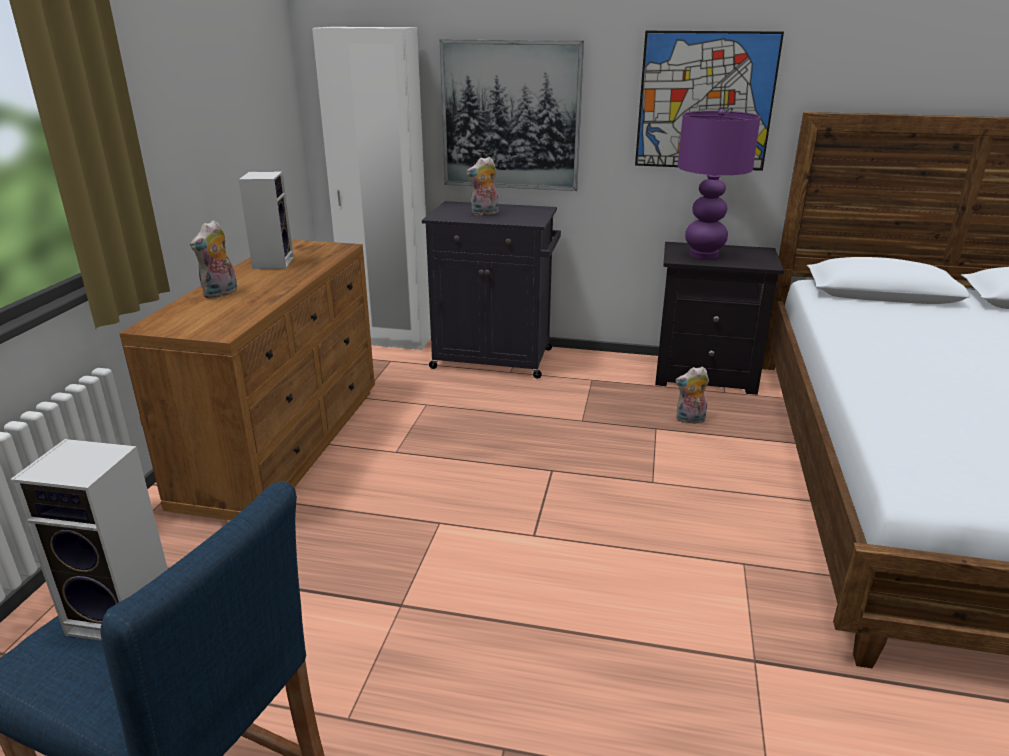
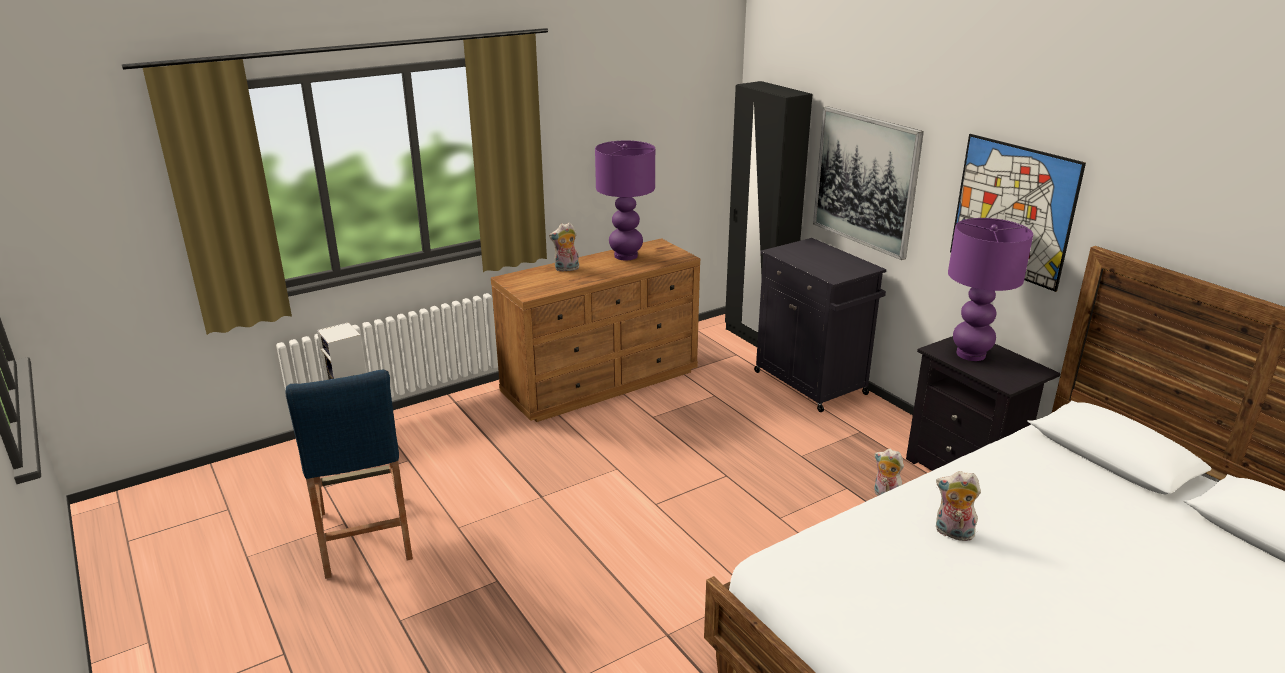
camera: 45 degrees right, 0 degrees up
speaker [238,171,294,269] -> purple table lamp [595,141,655,260]
white wardrobe [312,27,431,350] -> black wardrobe [725,81,812,347]
plush toy [466,157,499,215] -> plush toy moved to [936,471,981,543]

